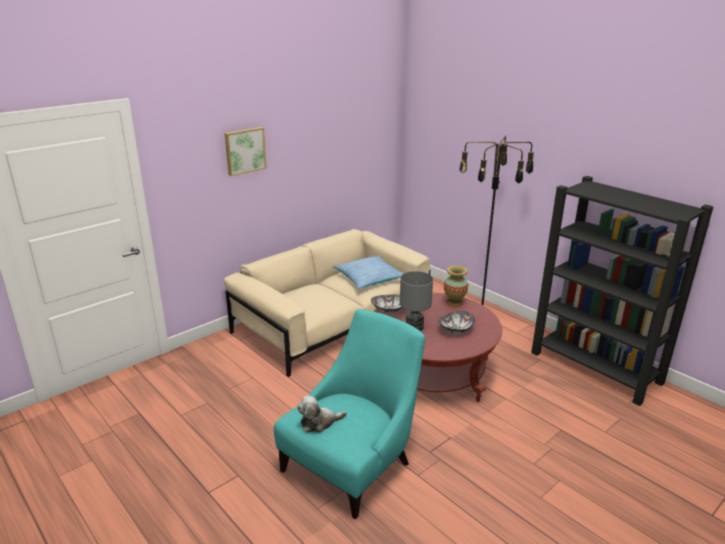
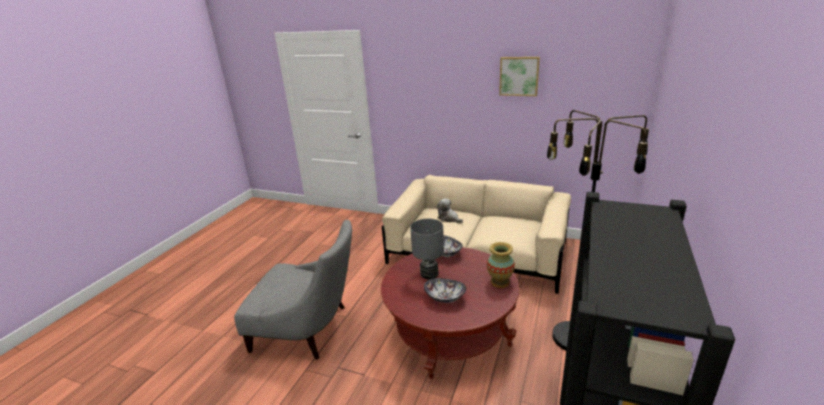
camera: 65 degrees right, 0 degrees up
picture [225,127,267,176] -> picture moved to [499,57,540,96]
turquoise armchair [274,309,425,520] -> grey armchair [234,220,352,360]
plush toy [298,395,347,433] -> plush toy moved to [437,198,463,223]
pillow [333,256,404,288] -> none

